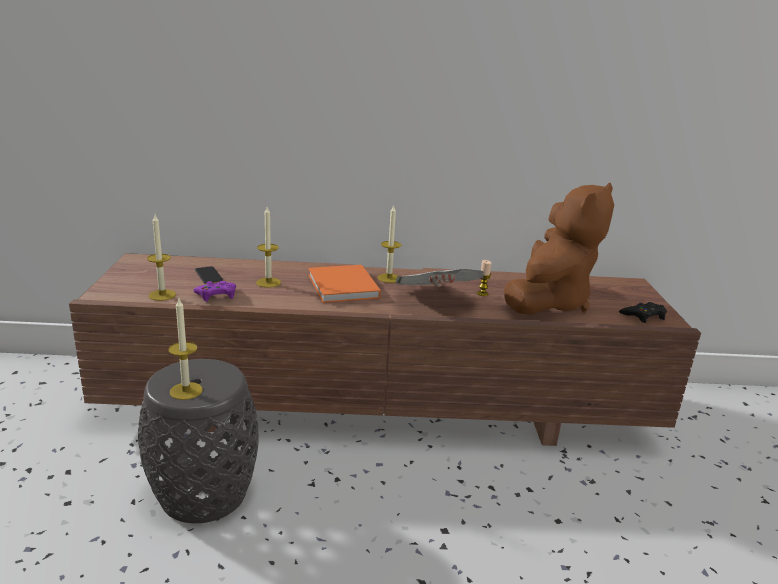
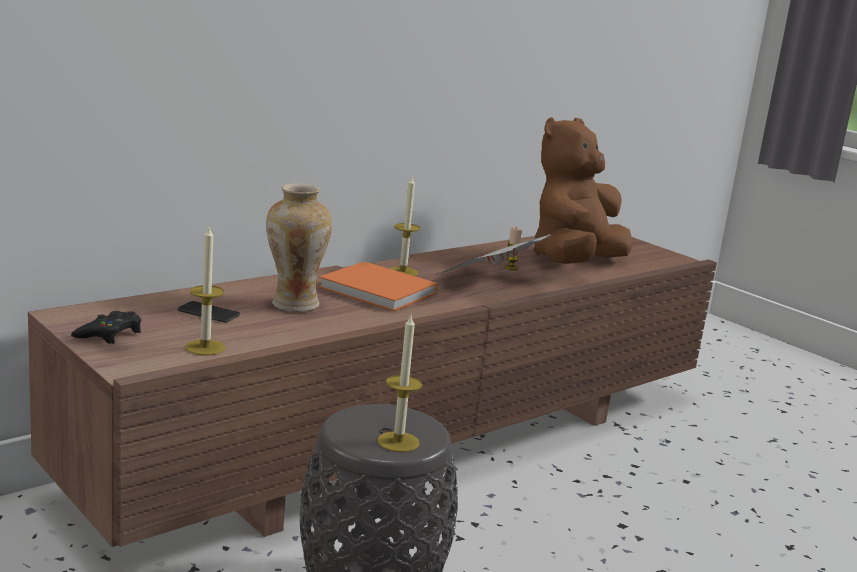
camera: 40 degrees left, 5 degrees down
purple game controller [194,281,236,302] -> none
candle [256,207,281,288] -> vase [266,183,332,312]
brown plush toy [504,183,614,315] -> brown plush toy turned 135 degrees counterclockwise [533,117,632,264]
black game controller [619,302,667,323] -> black game controller moved to [71,311,141,344]

